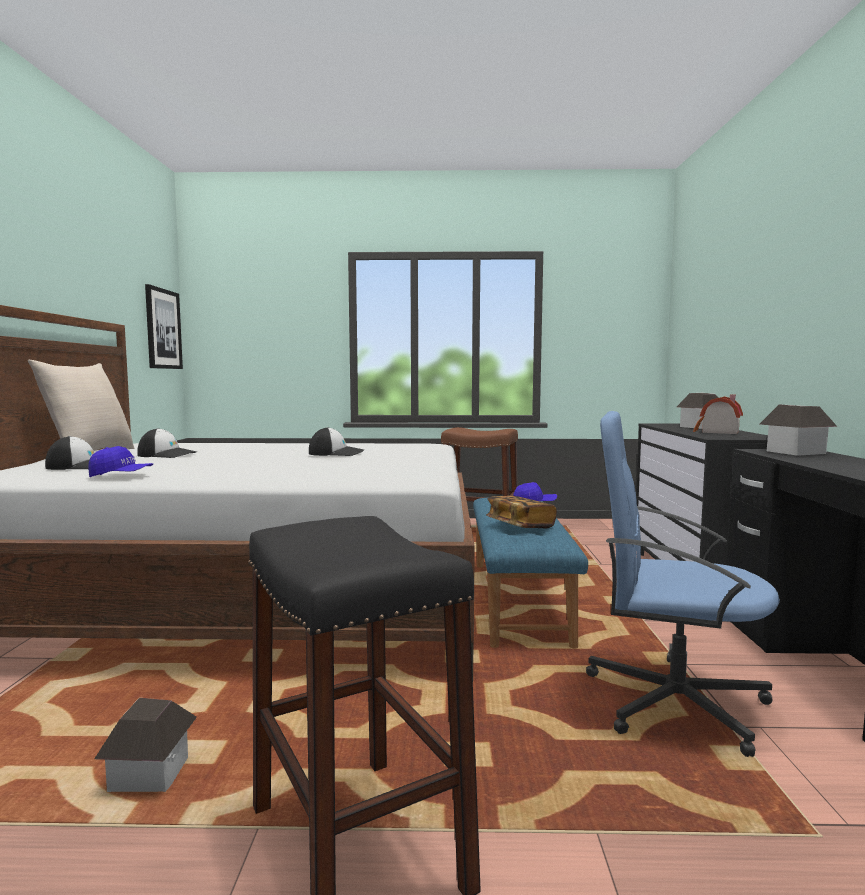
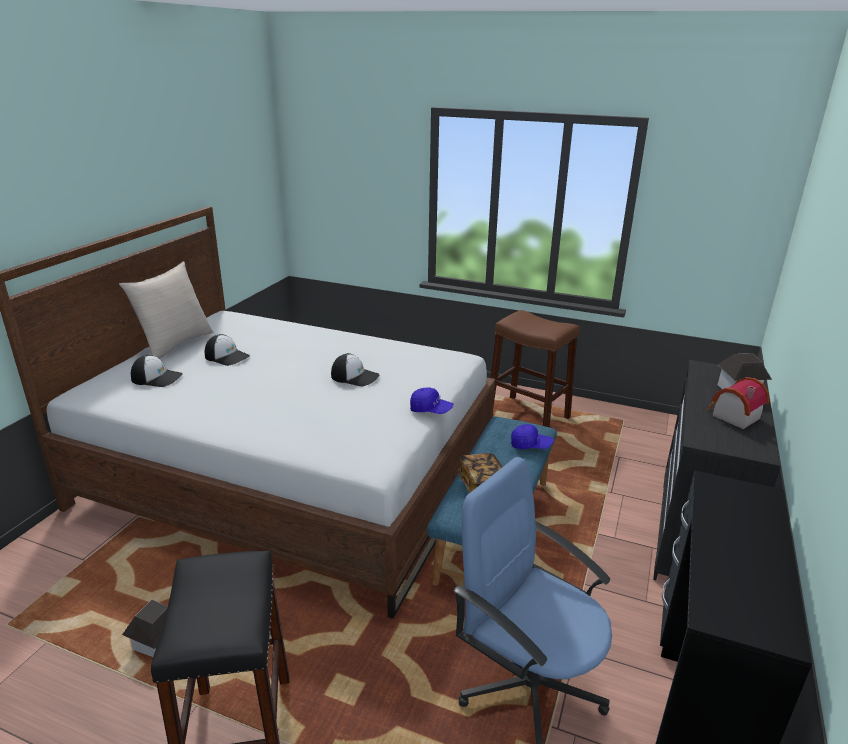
camera: 20 degrees right, 20 degrees up
blue cap [88,446,153,478] -> blue cap moved to [410,387,454,414]
picture [145,284,183,369] -> none
toy house [760,404,837,456] -> none

